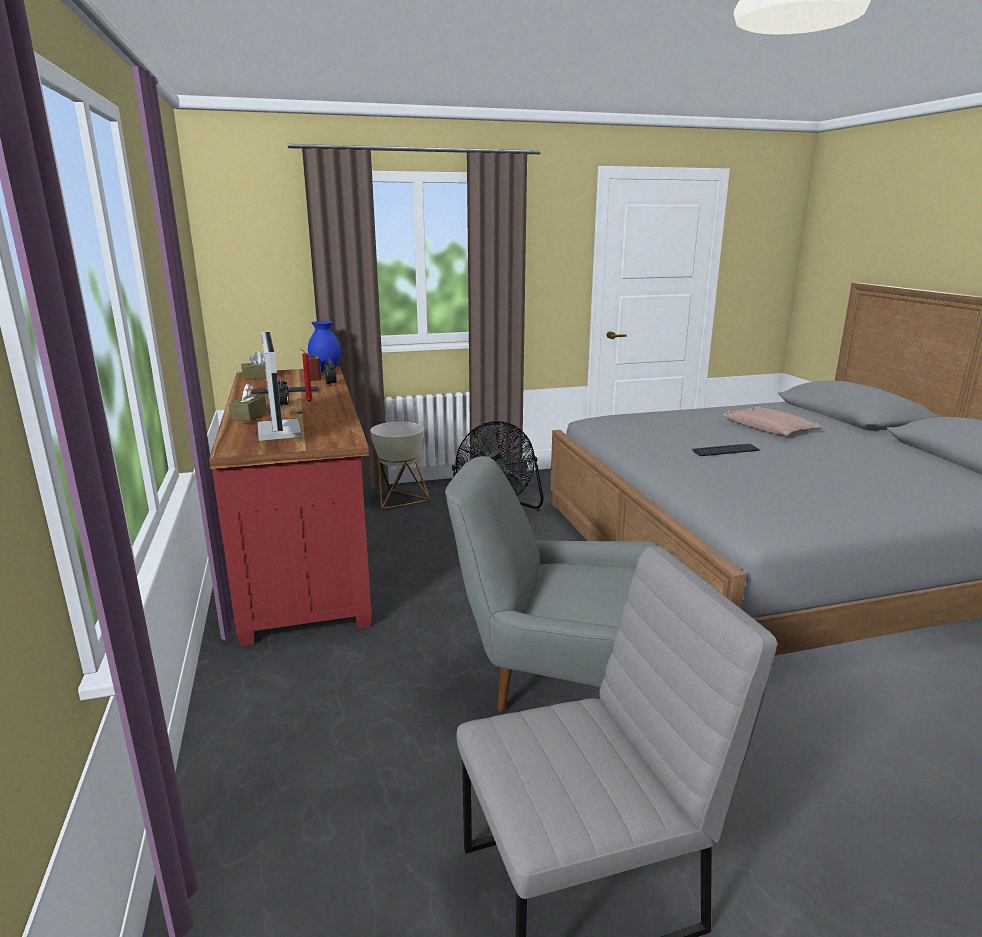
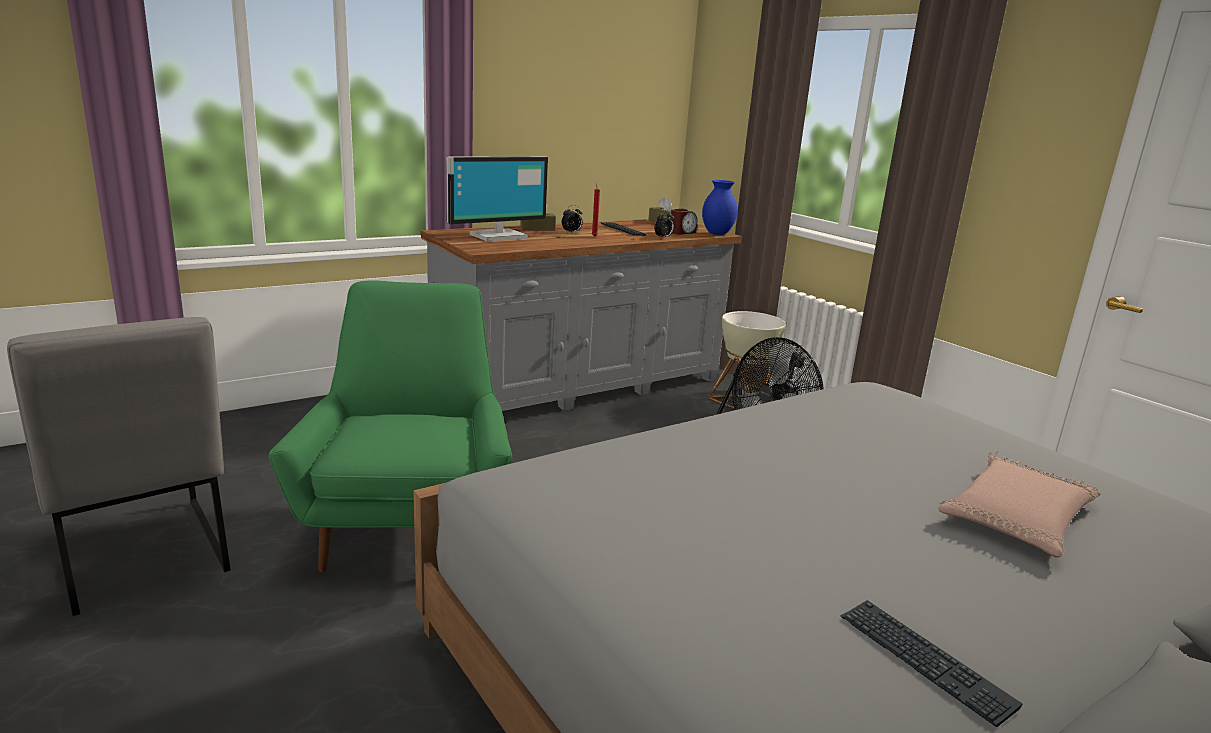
camera: 70 degrees right, 0 degrees up
red dresser [209,367,372,646] -> grey dresser [421,219,742,411]
grey armchair [445,456,658,712] -> green armchair [269,280,512,572]
keyboard [692,443,760,456] -> keyboard moved to [840,600,1023,727]

